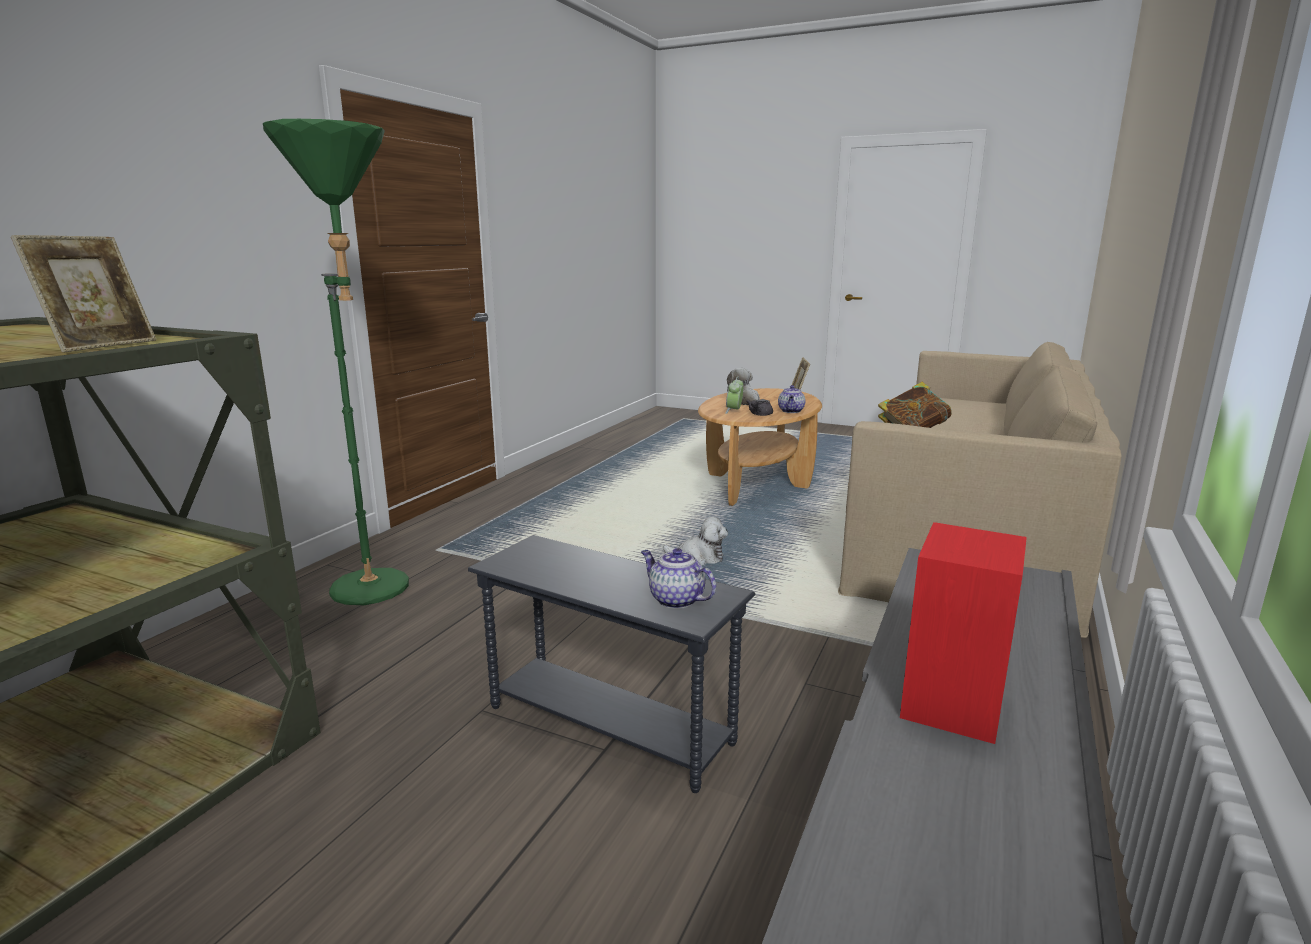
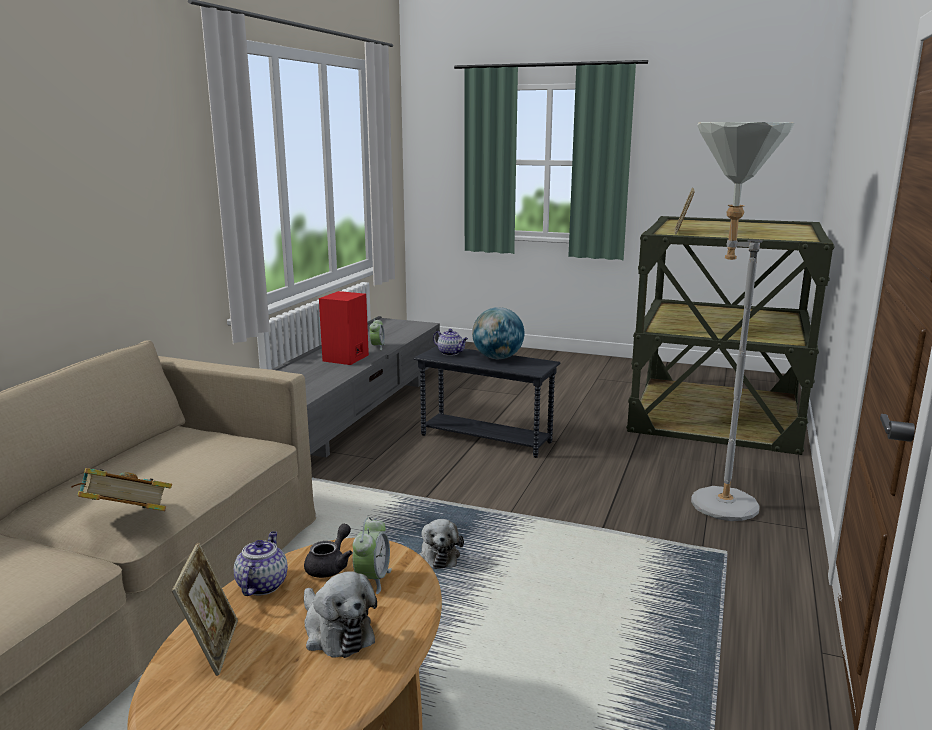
camera: 175 degrees right, 0 degrees up
green floor lamp [263,119,409,605] -> grey floor lamp [691,122,794,521]
plush toy [663,517,728,565] -> plush toy turned 105 degrees counterclockwise [419,519,464,569]
none -> alarm clock [370,317,385,350]
none -> globe [472,307,524,359]

